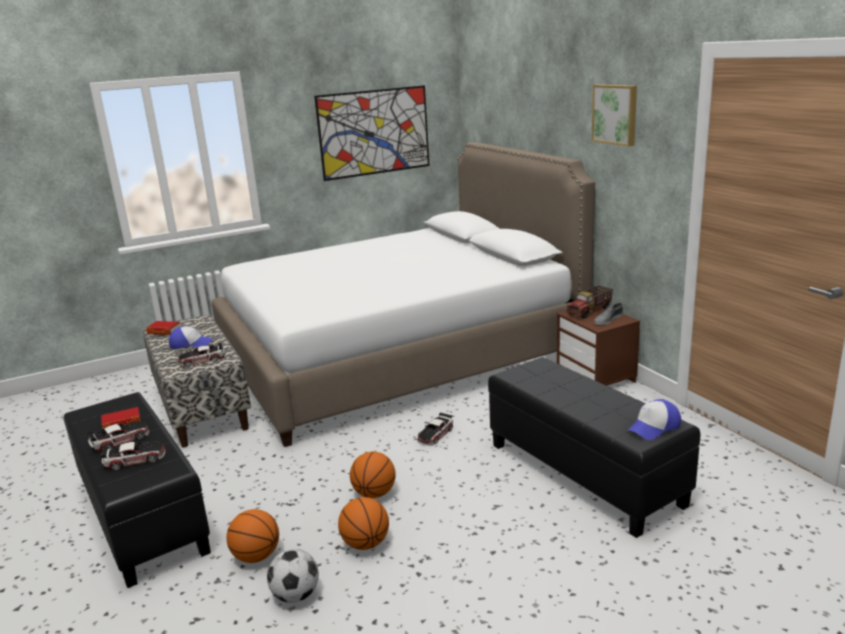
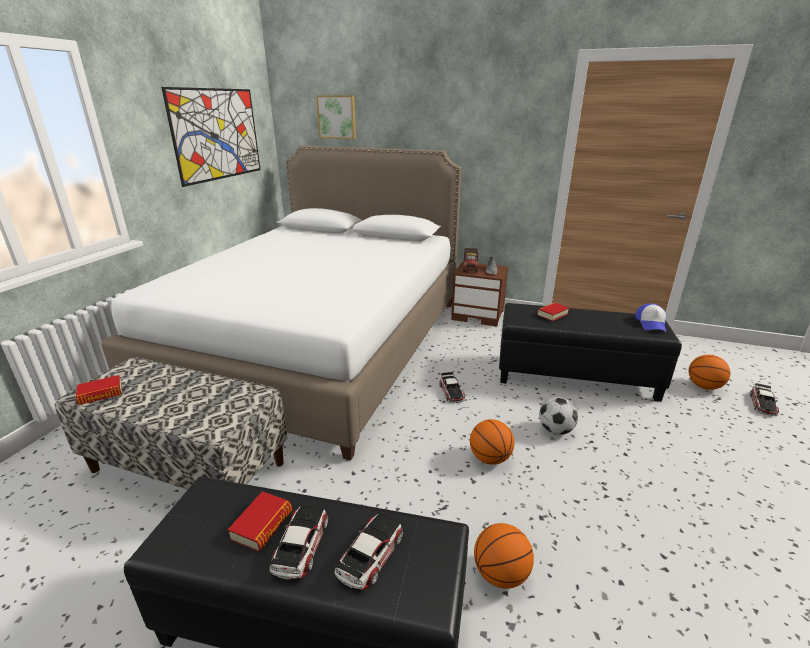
camera: 45 degrees left, 5 degrees up
cap [169,326,213,349] -> none
toy car [178,342,225,367] -> toy car moved to [749,383,779,416]
football [267,549,319,603] -> football moved to [539,397,578,435]
basketball [338,497,389,550] -> basketball moved to [689,355,730,390]
picture [592,84,637,146] -> picture moved to [316,95,356,139]
none -> book [537,303,569,321]

